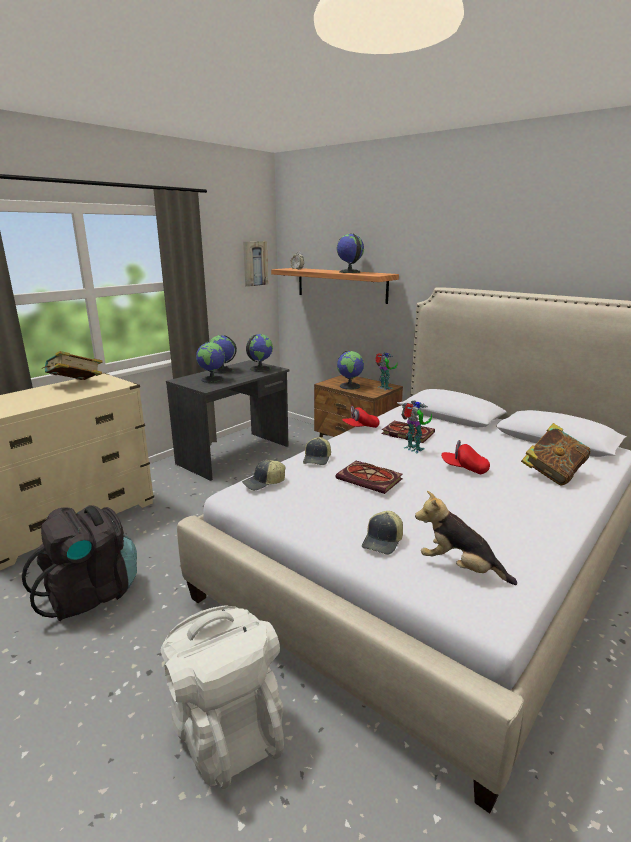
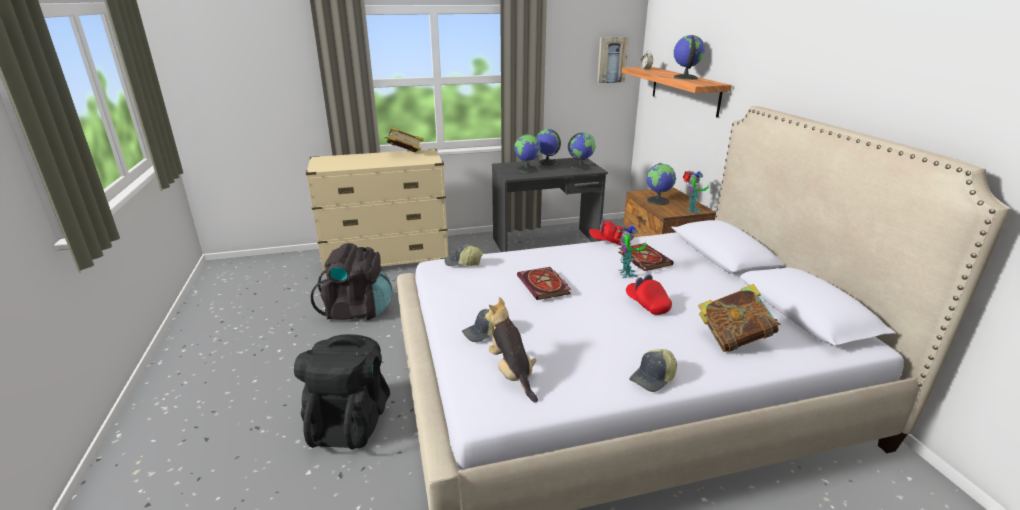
camera: 35 degrees right, 5 degrees up
white backpack [161,605,284,789] -> black backpack [294,334,390,449]
cap [303,437,331,465] -> cap moved to [629,349,677,392]

